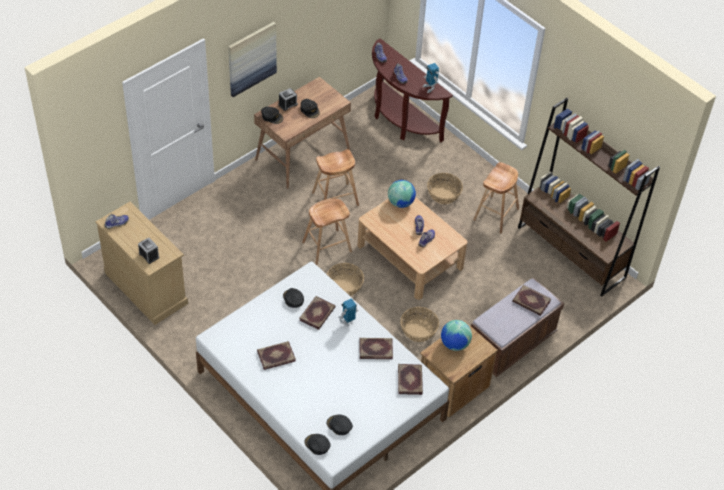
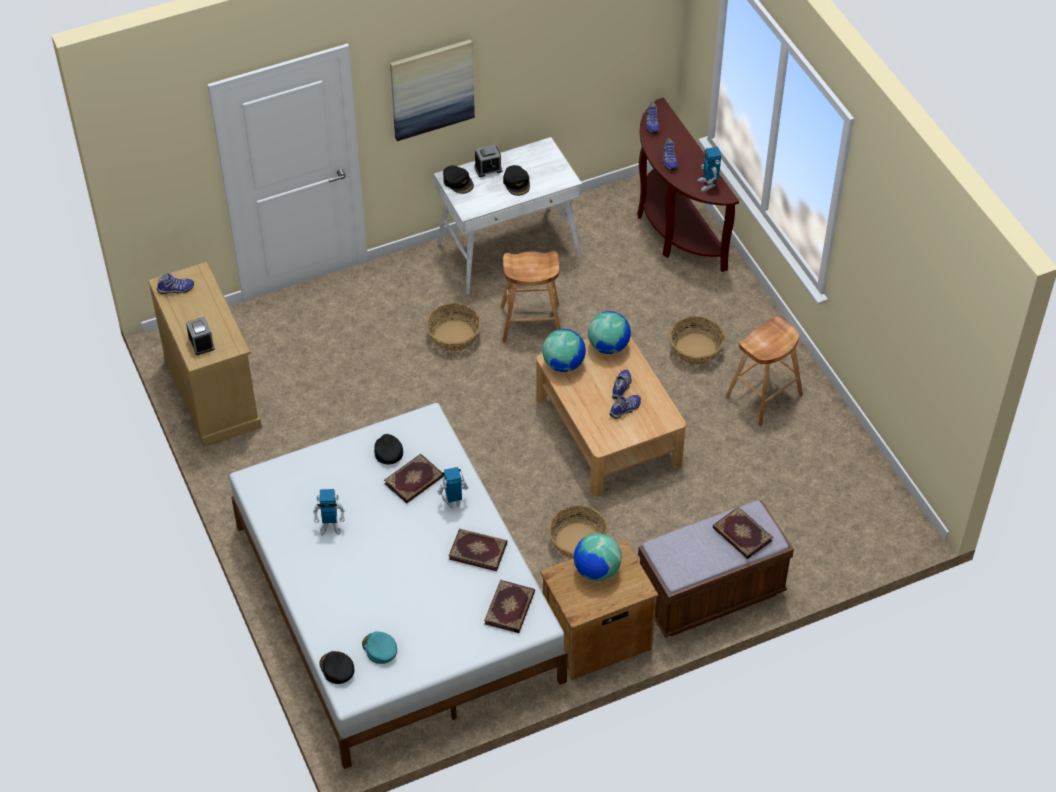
camera: 20 degrees right, 0 degrees up
brown desk [254,77,351,189] -> white desk [434,137,582,294]
book [257,341,296,370] -> toy robot [313,489,345,536]
brown stool [302,199,352,265] -> none
black cap [326,415,353,435] -> turquoise cap [362,631,397,664]
basket [327,263,364,296] -> basket moved to [426,303,481,352]
brown bookcase [518,98,660,297] -> none
none -> globe [542,329,586,372]

